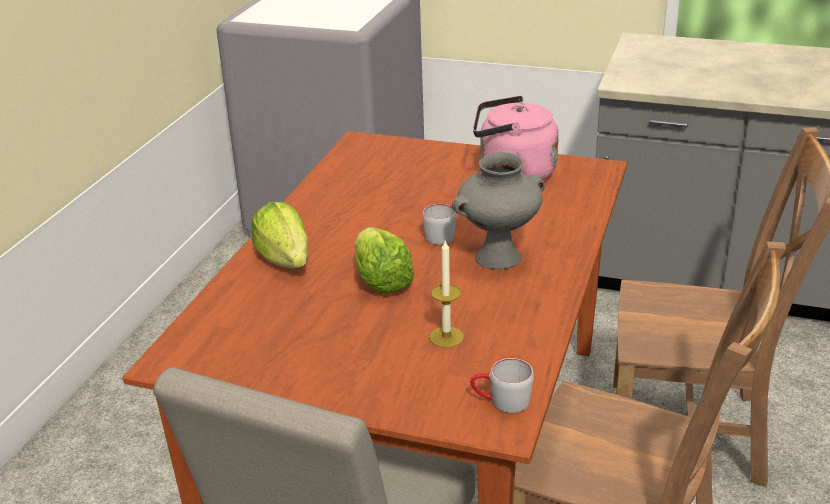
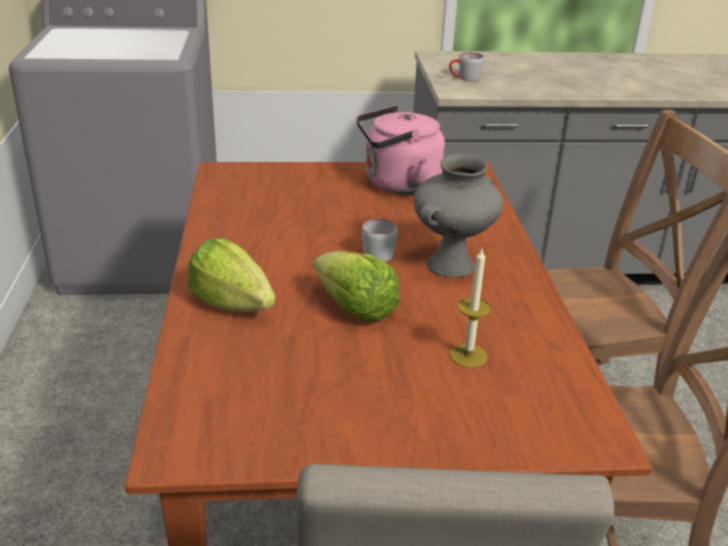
camera: 25 degrees left, 0 degrees up
grey mug [470,358,534,413] -> grey mug moved to [449,52,484,81]

